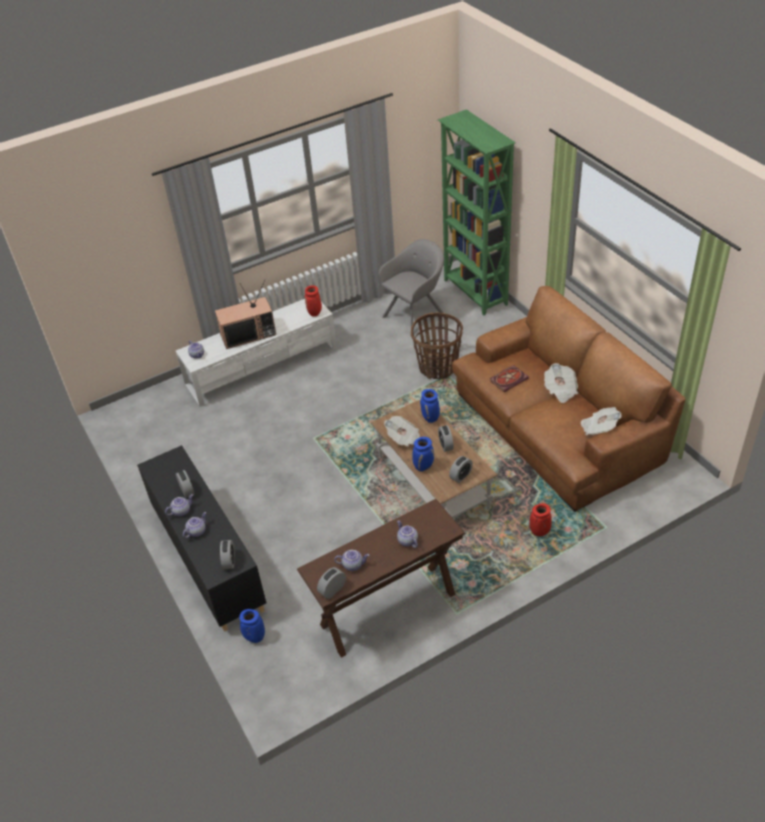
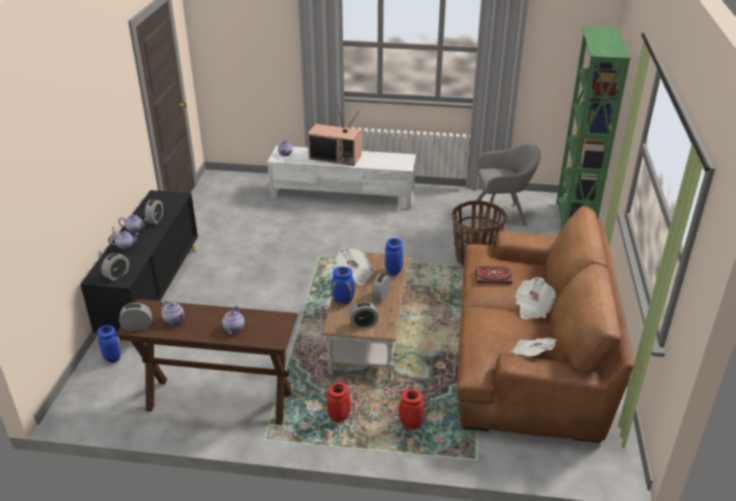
camera: 35 degrees right, 10 degrees down
red vase [305,285,322,317] -> red vase moved to [327,382,351,423]

